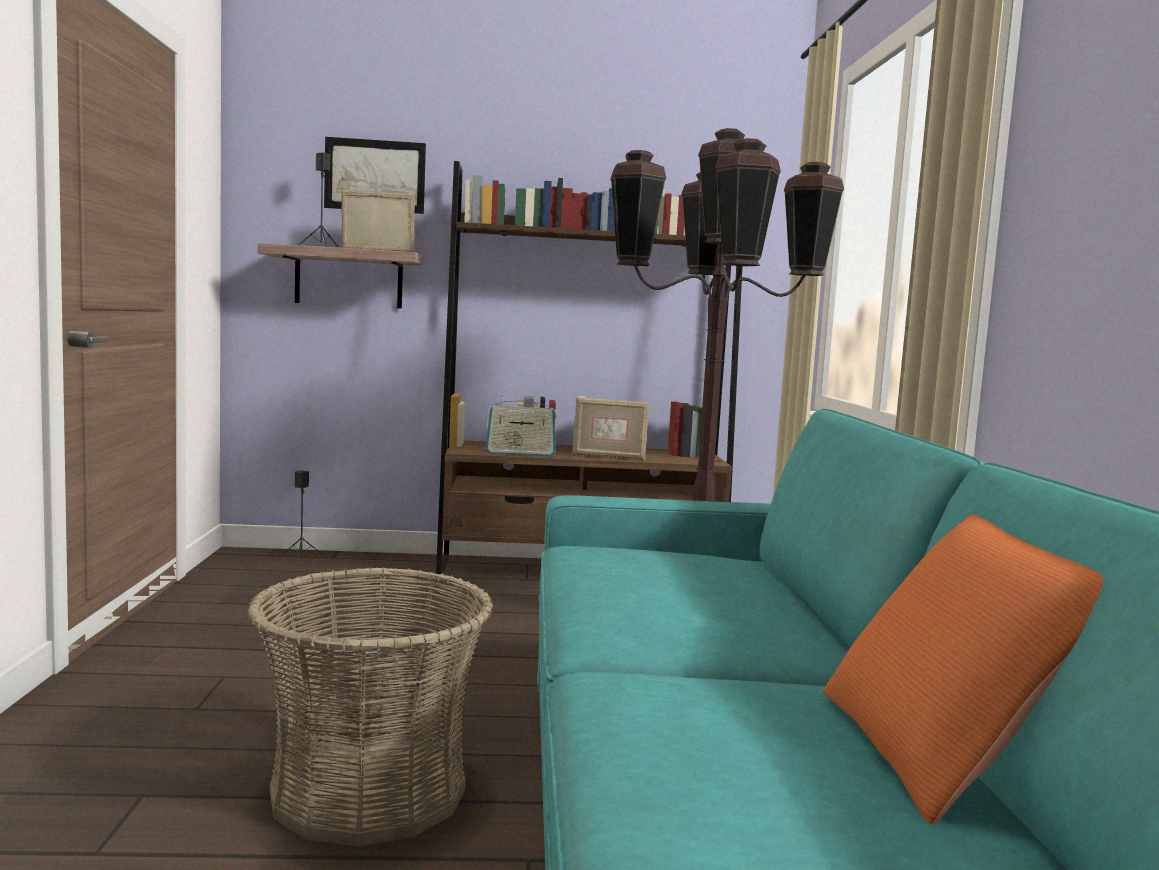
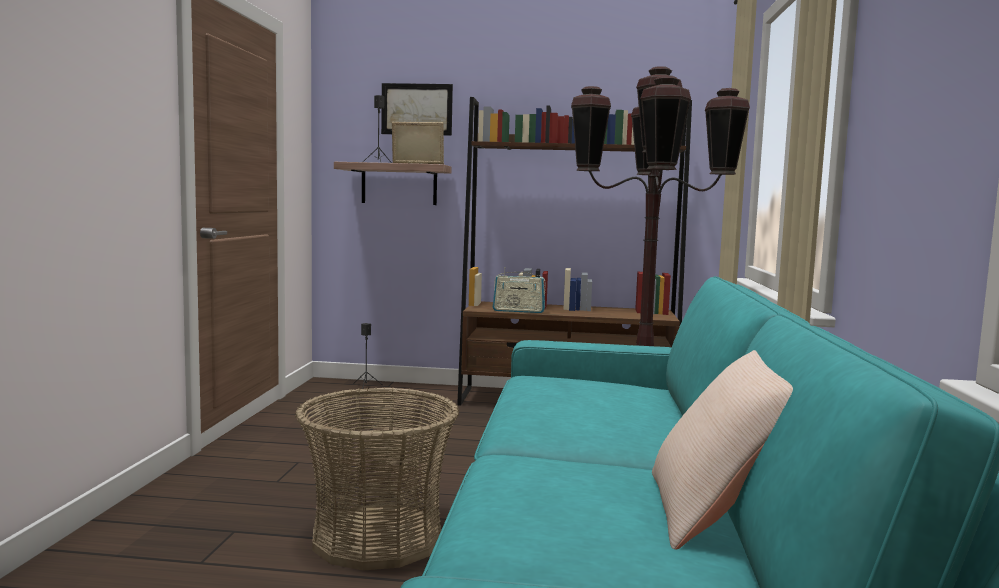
camera: 10 degrees right, 0 degrees up
picture frame [572,397,649,460] -> none
orange pillow [823,514,1103,824] -> beige pillow [652,350,793,550]

